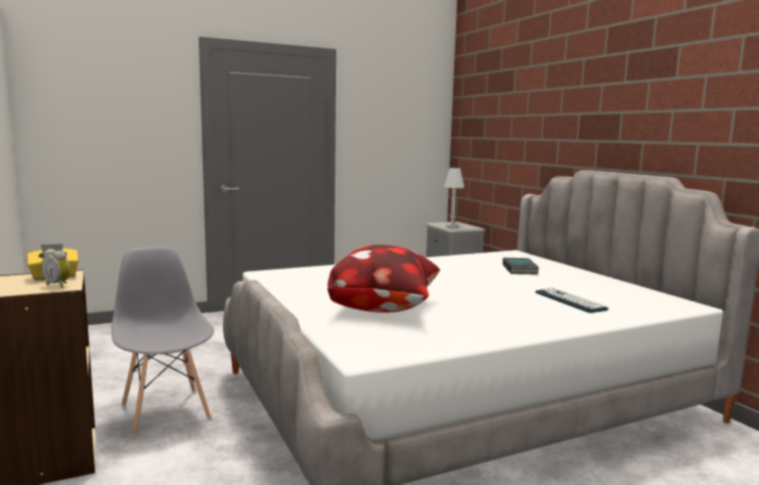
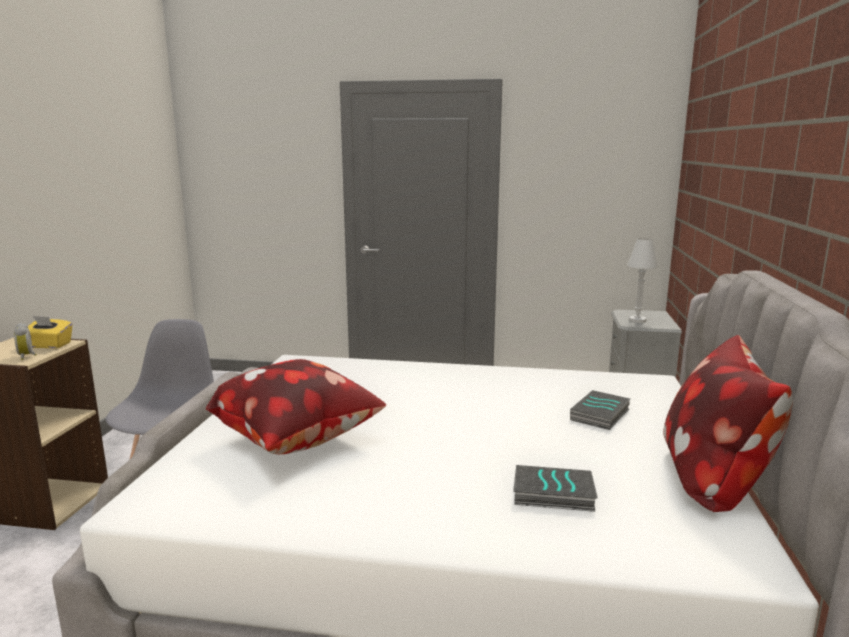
camera: 35 degrees right, 5 degrees up
keyboard [535,288,609,313] -> book [513,465,598,512]
none -> pillow [663,335,793,512]

